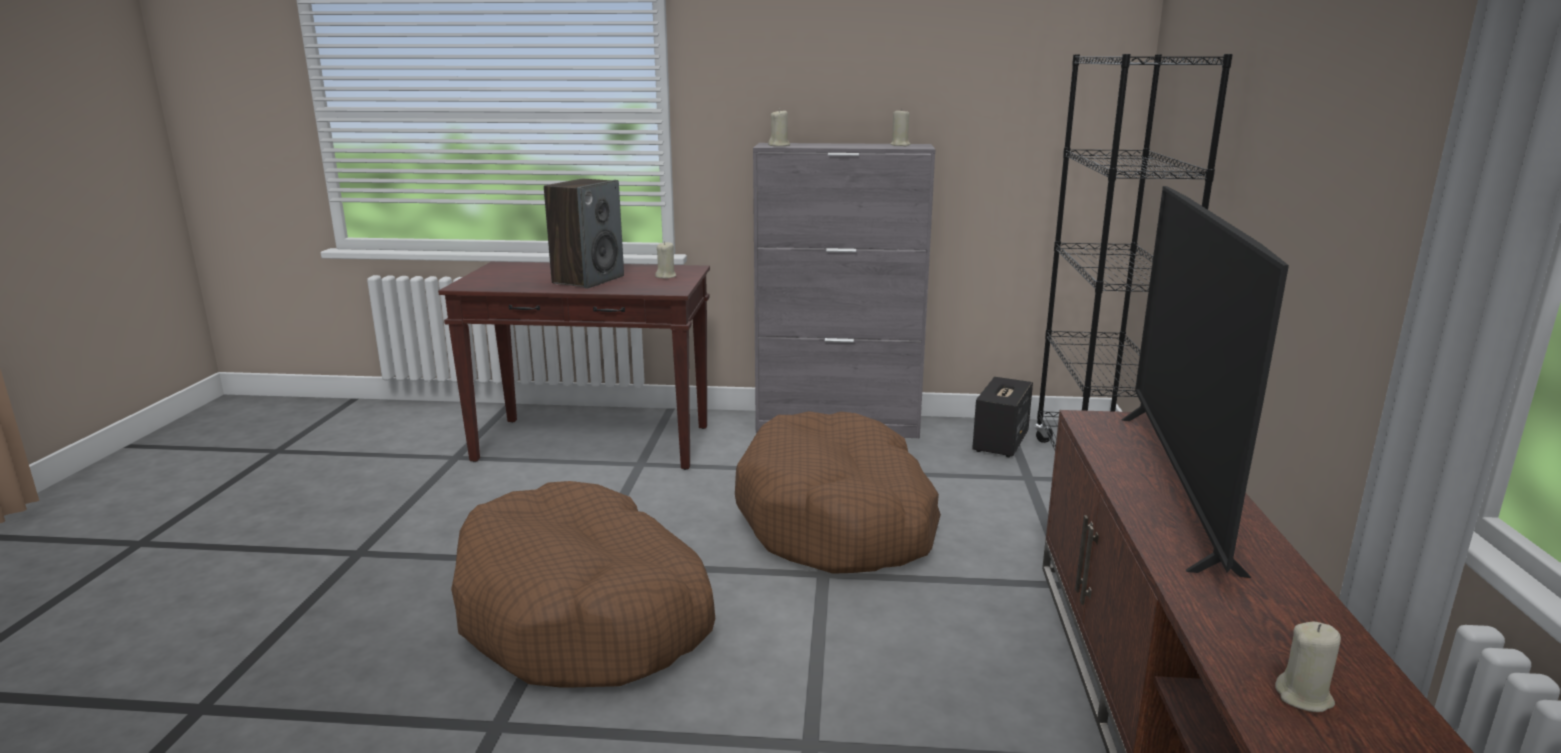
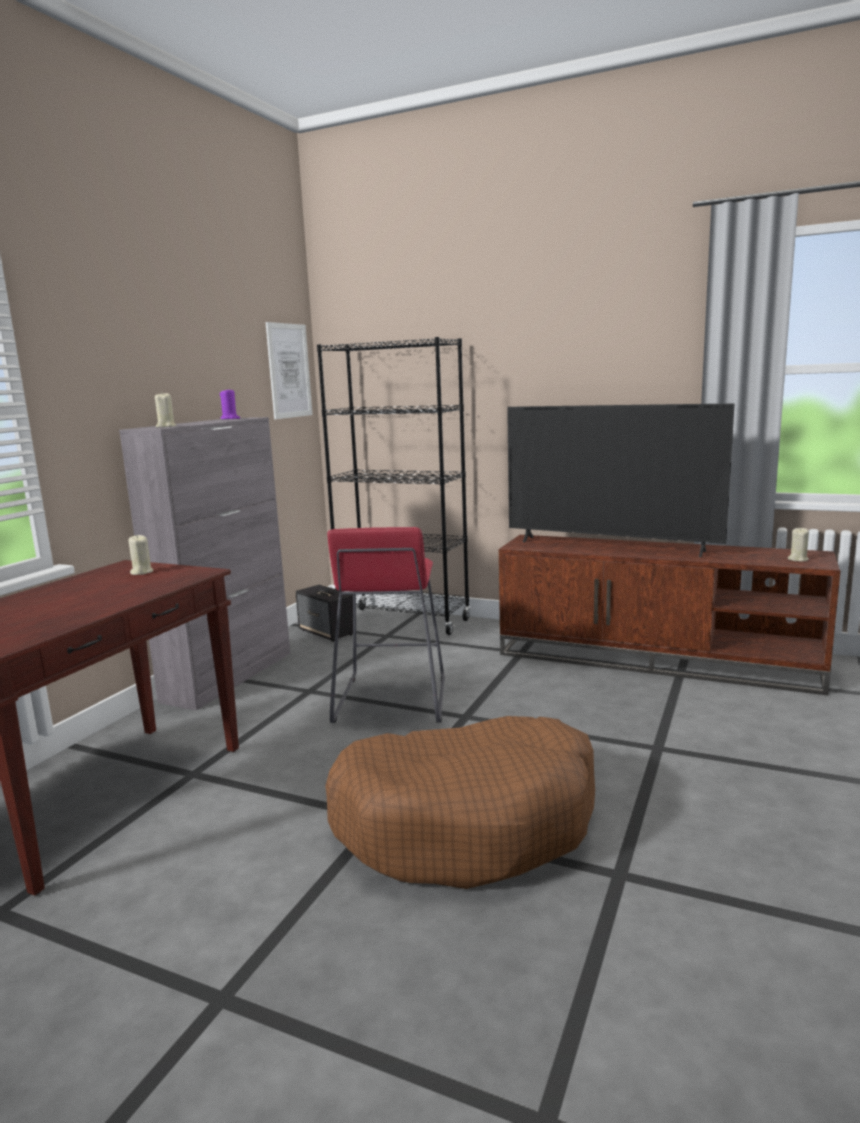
camera: 70 degrees left, 5 degrees down
speaker [544,179,624,289] -> none
brown dog bed [735,411,941,574] -> red stool [327,527,445,723]
beige candle [890,110,911,146] -> purple candle [220,390,240,419]
none -> picture [266,322,313,419]

